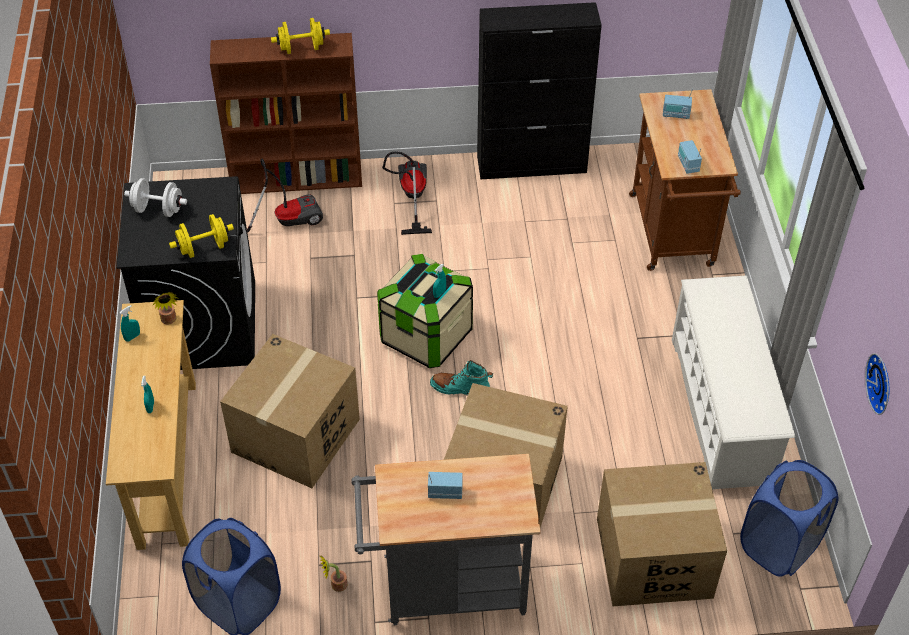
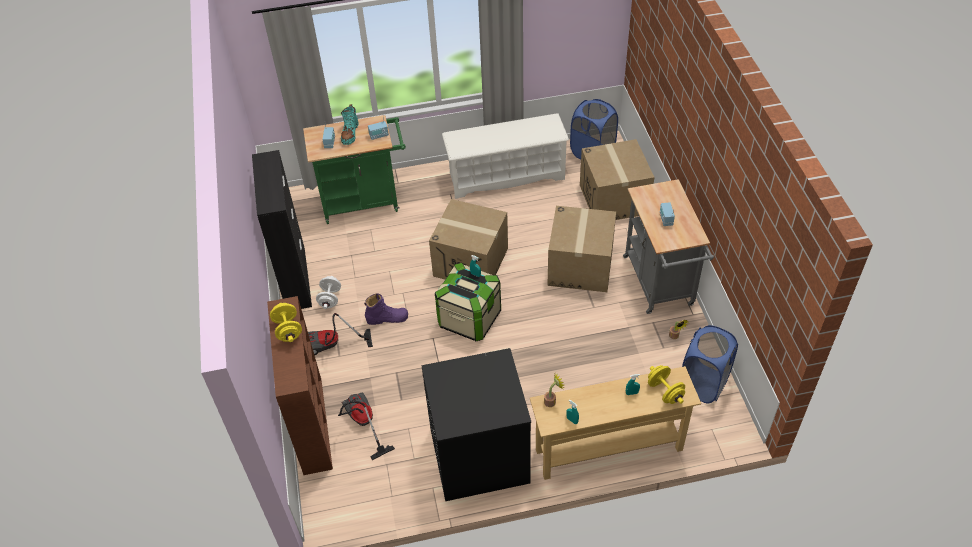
camera: 95 degrees left, 0 degrees up
white dumbbell [124,178,187,217] -> white dumbbell moved to [316,276,341,309]
yellow dumbbell [169,214,234,258] -> yellow dumbbell moved to [648,365,685,404]
cardboard box [220,334,360,488] -> cardboard box moved to [429,199,508,279]
turquoise boot [430,360,493,395] -> turquoise boot moved to [341,104,358,145]
brown cart [629,89,741,271] -> green cart [303,115,406,224]
wall clock [865,353,889,415] -> none
none -> purple boot [364,293,408,325]

